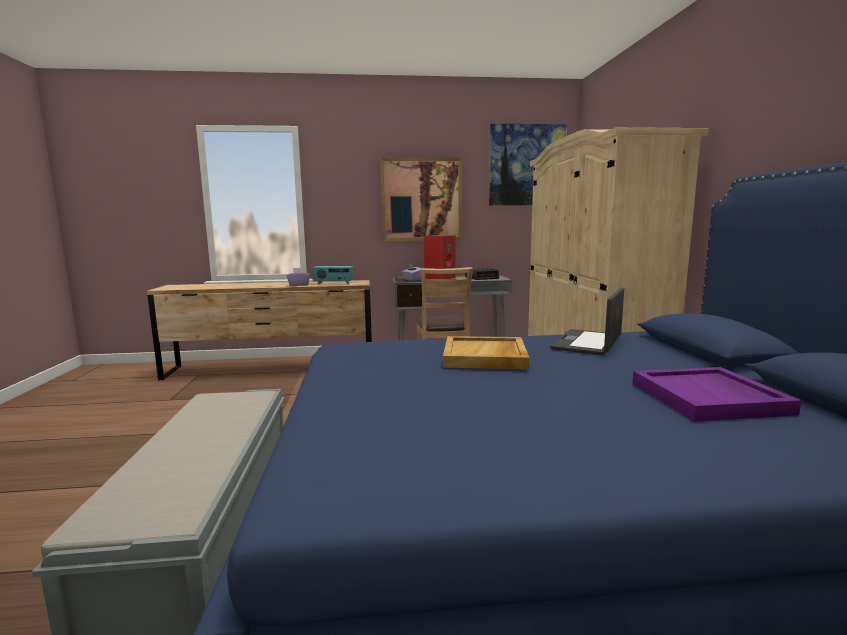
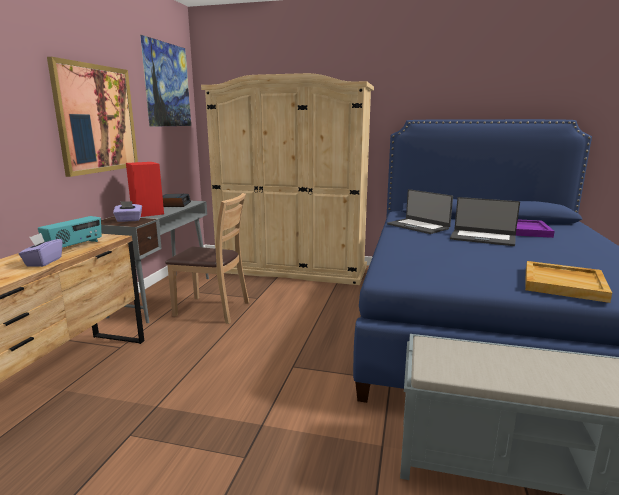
camera: 70 degrees left, 5 degrees up
beige tray [443,336,530,369] -> beige tray moved to [525,261,612,303]
none -> laptop [450,197,520,246]

